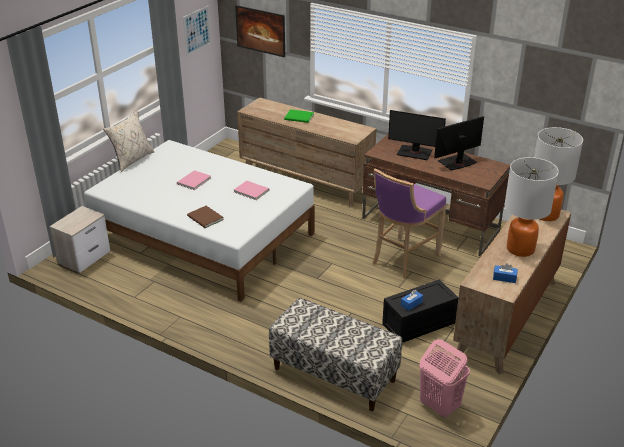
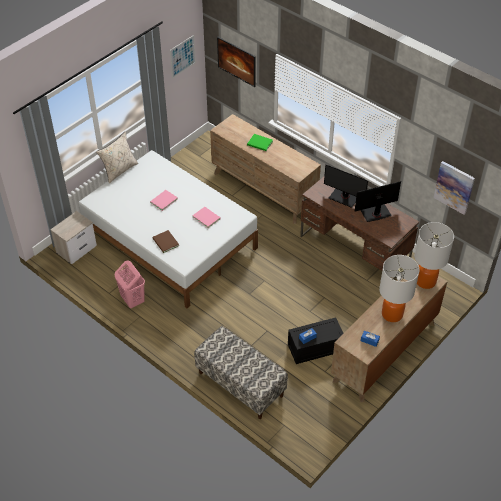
camera: 10 degrees right, 15 degrees up
purple stool [373,168,446,279] -> none
pink laundry basket [419,339,470,418] -> pink laundry basket moved to [115,260,145,308]
none -> picture [433,161,475,215]

